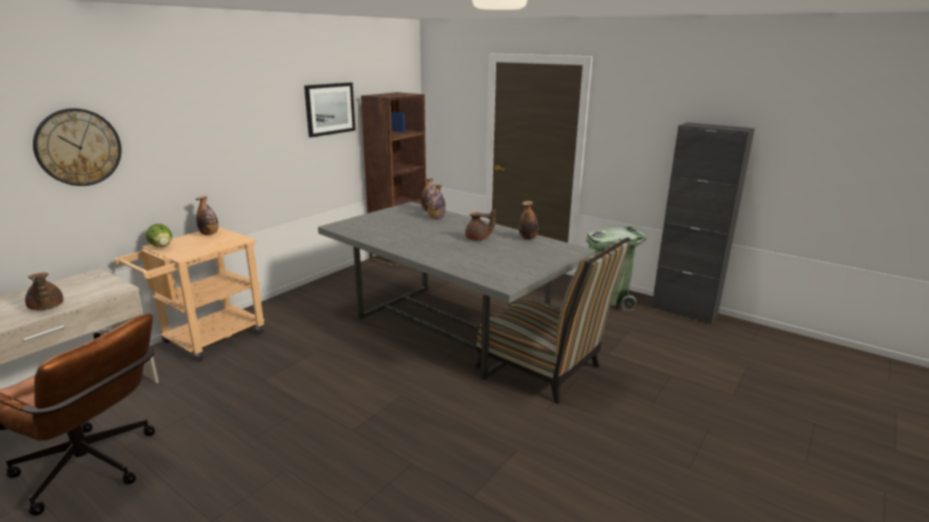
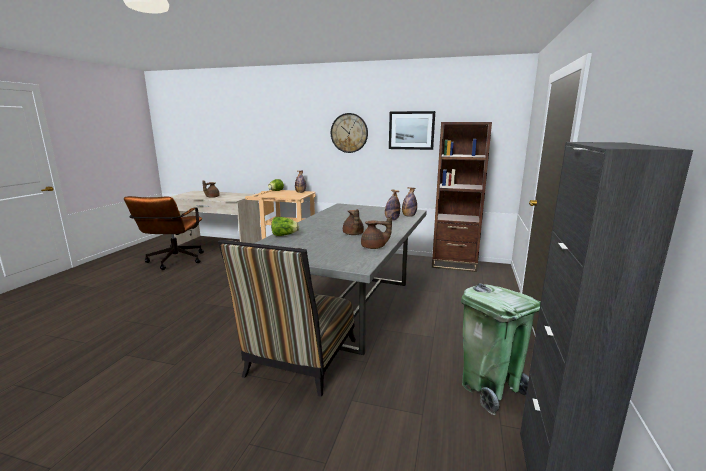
camera: 70 degrees right, 5 degrees down
wall clock [33,108,121,186] -> wall clock moved to [331,113,368,153]
bottle [519,201,538,240] -> brown teapot [361,216,392,249]
none -> lettuce [271,217,299,236]

